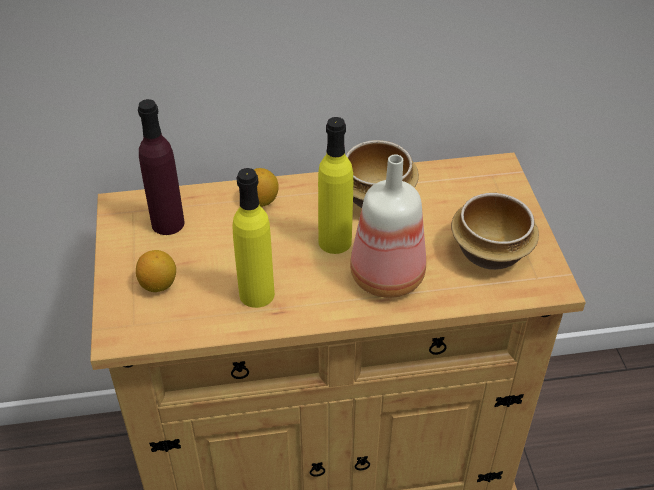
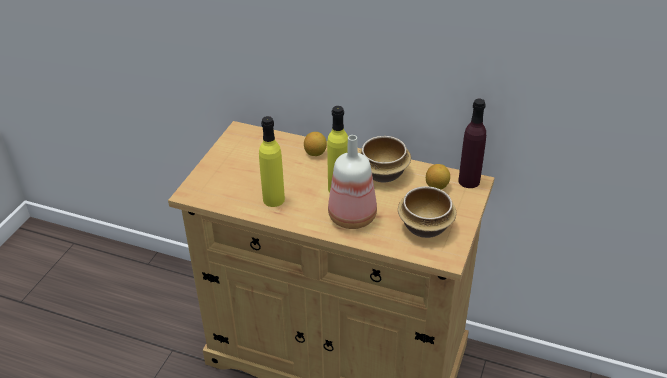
camera: 30 degrees right, 5 degrees down
lemon [136,250,176,292] -> lemon moved to [426,164,450,189]
purple bottle [138,99,184,235] -> purple bottle moved to [458,99,486,188]

